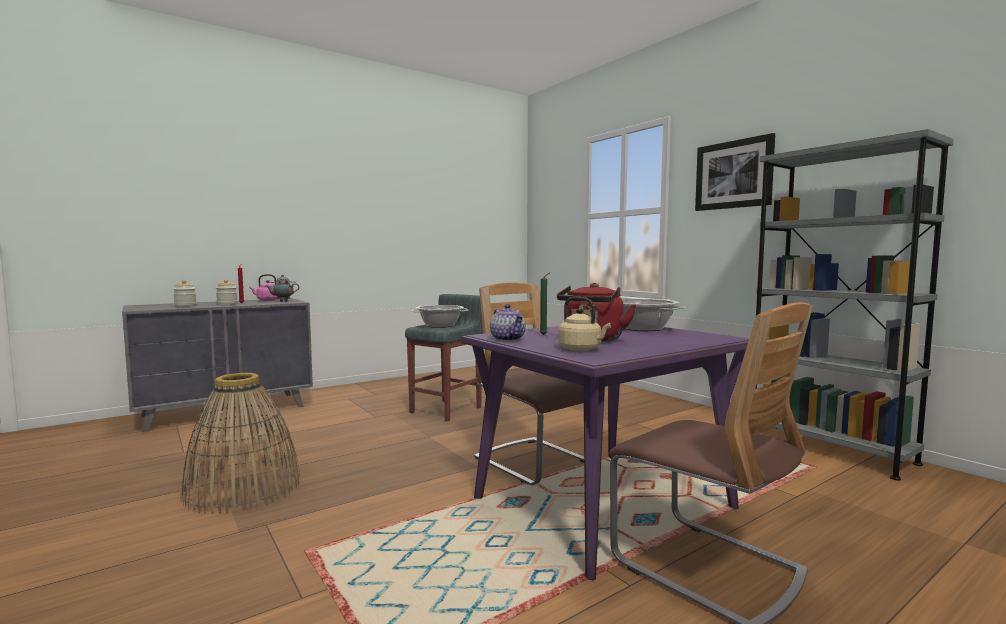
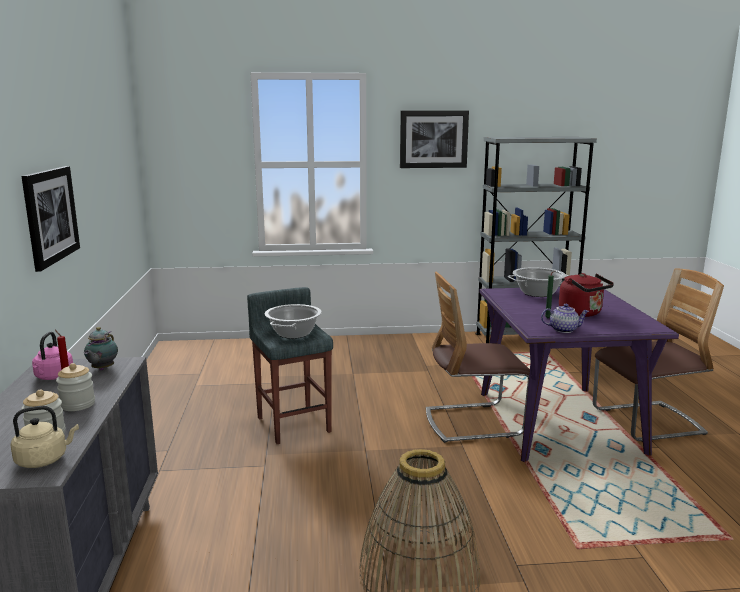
camera: 60 degrees left, 10 degrees up
beige kettle [558,297,611,351] -> beige kettle moved to [10,406,79,468]
none -> picture [21,166,80,272]

